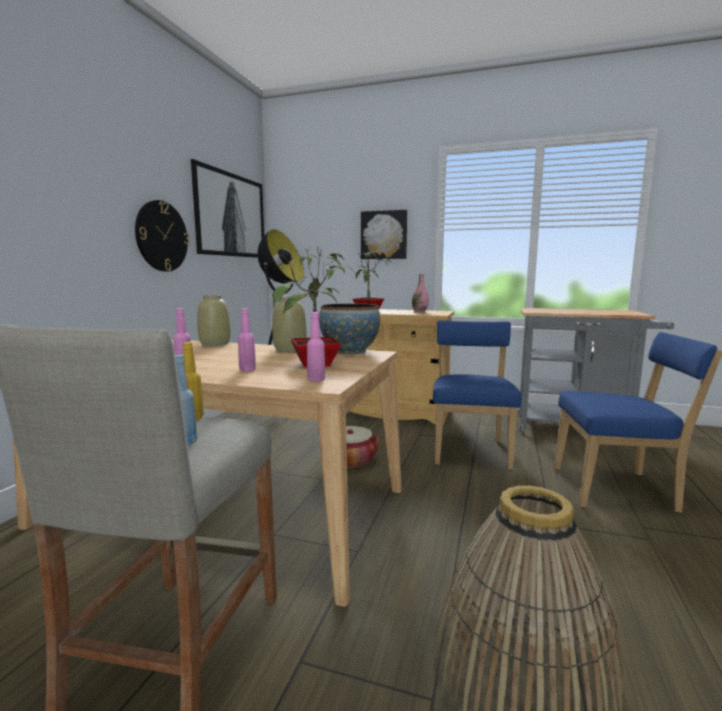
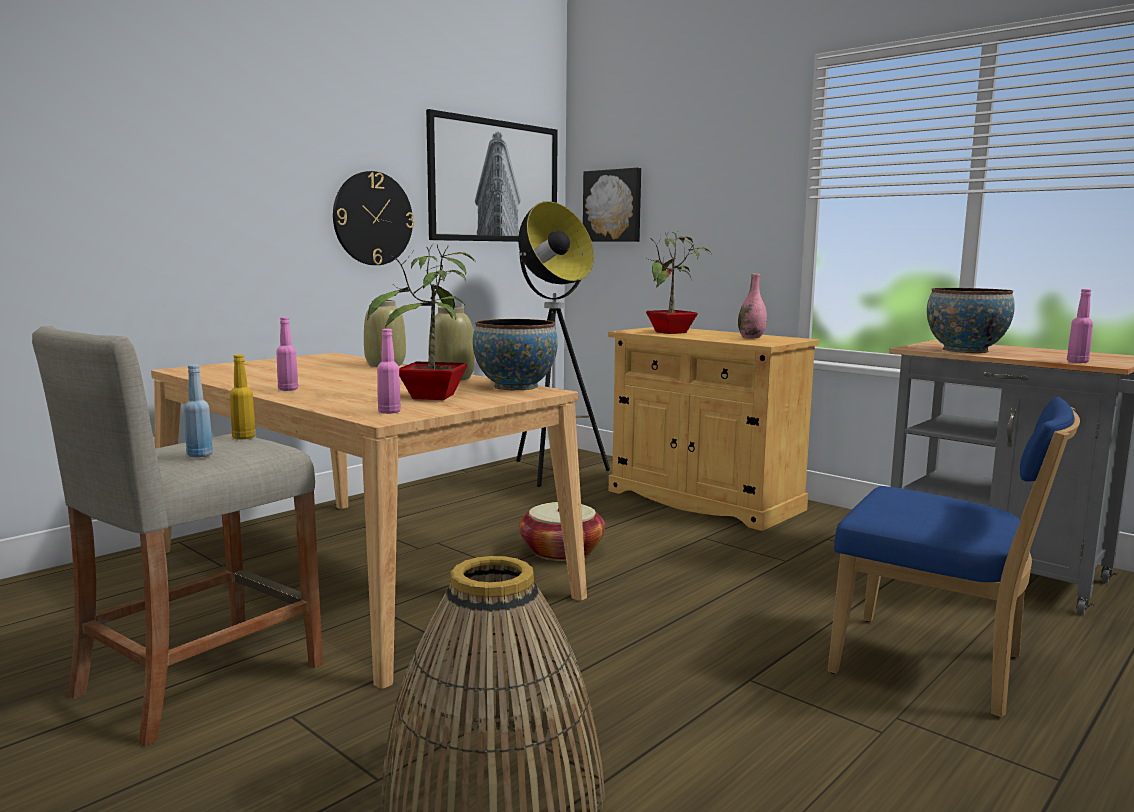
camera: 25 degrees right, 0 degrees up
pink bottle [238,308,256,372] -> pink bottle moved to [1067,289,1093,363]
picture [361,210,407,259] -> picture moved to [583,168,641,242]
blue chair [433,320,522,470] -> none
none -> bowl [927,288,1015,353]

